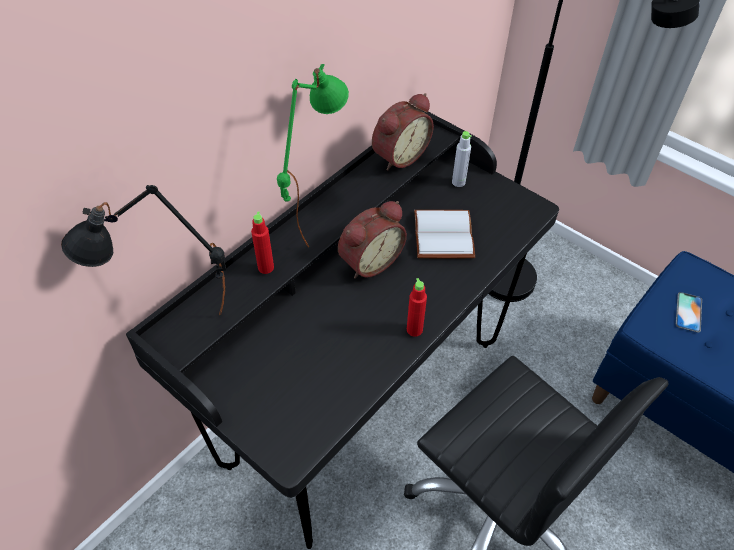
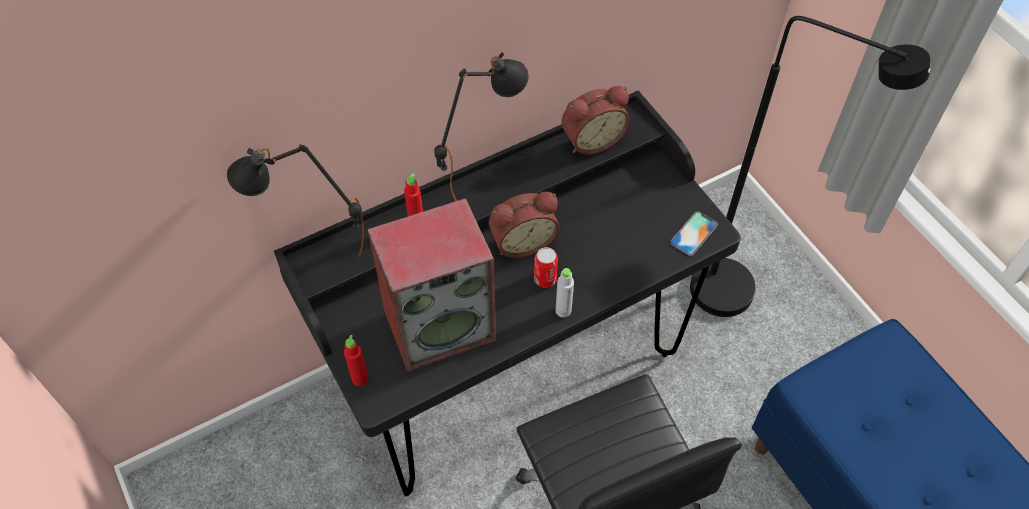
camera: 20 degrees right, 5 degrees up
green table lamp [277,64,349,248] -> black table lamp [434,53,529,201]
red bottle [407,278,427,337] -> red bottle moved to [344,335,368,386]
white book [414,210,475,259] -> none
grey bottle [452,131,472,187] -> grey bottle moved to [556,268,574,318]
phone [676,292,702,333] -> phone moved to [670,211,718,256]
none -> speaker [367,198,496,372]
none -> can [534,247,558,288]

